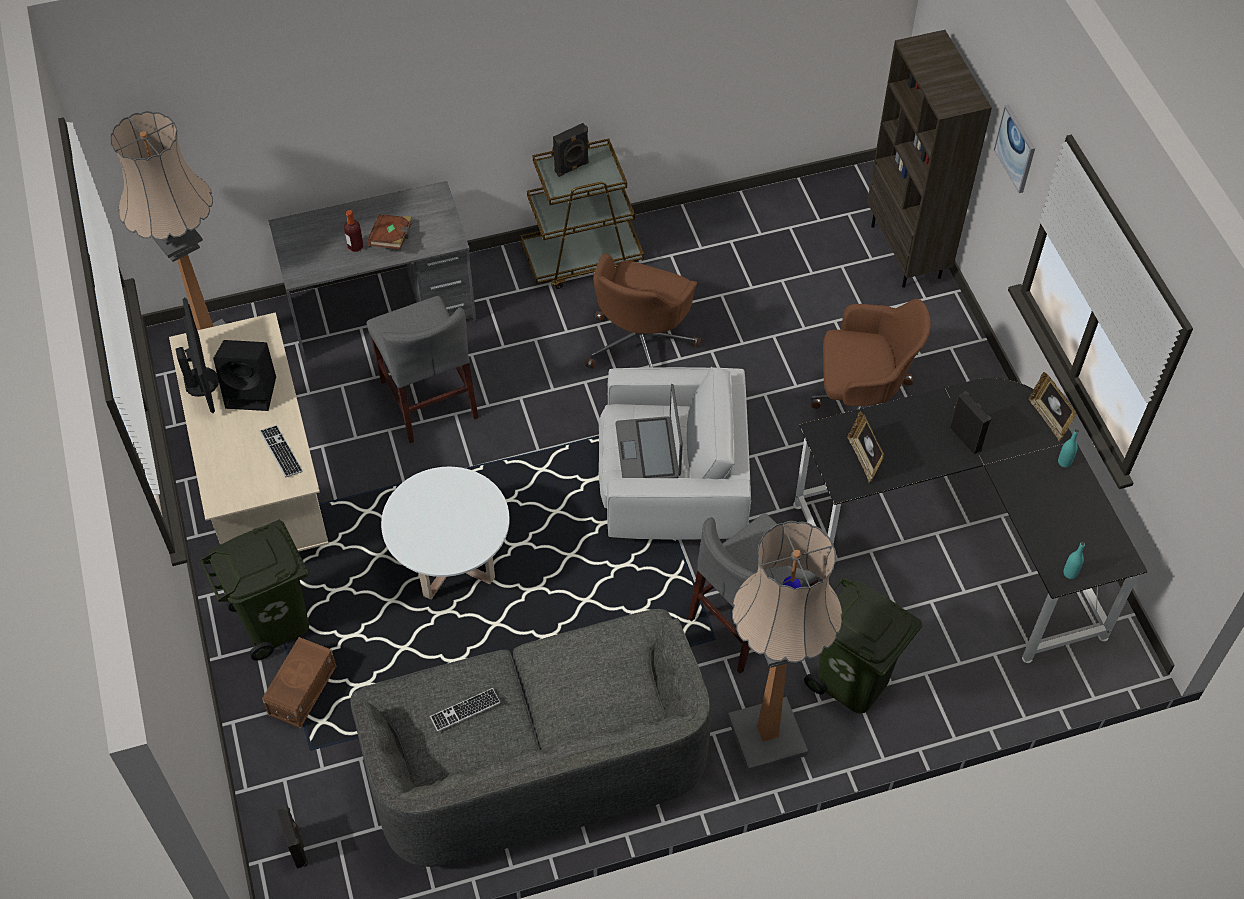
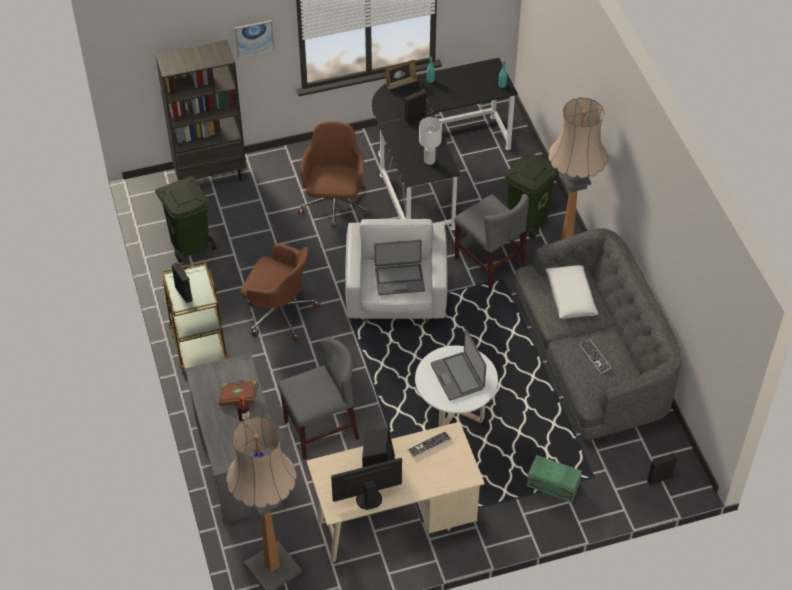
camera: 90 degrees left, 5 degrees down
green trash can [200,520,309,660] -> green trash can moved to [155,176,216,263]
brown storage box [262,637,336,728] -> green storage box [527,455,582,503]
picture frame [847,411,885,483] -> white table lamp [419,117,442,165]
none -> laptop [430,329,486,401]
none -> white pillow [546,265,598,319]

